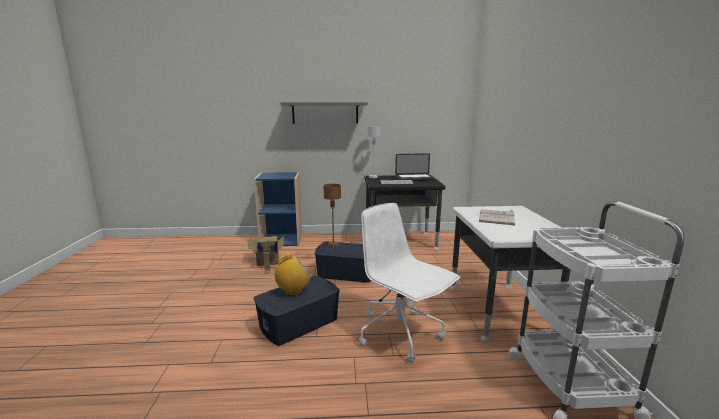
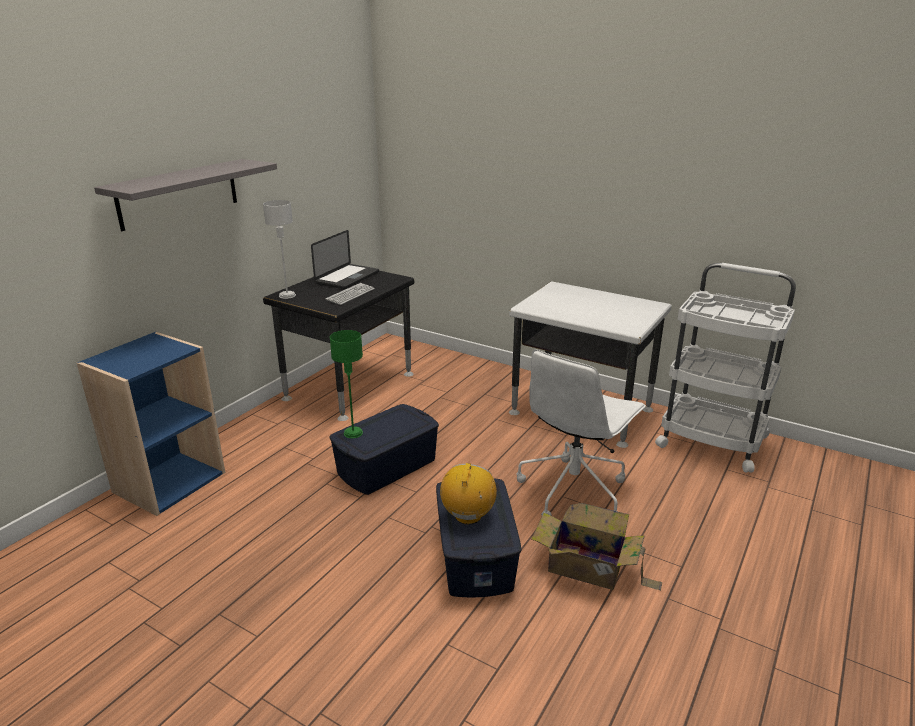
camera: 55 degrees left, 10 degrees up
cardboard box [248,236,285,274] -> cardboard box moved to [532,503,662,591]
brown table lamp [324,184,341,247] -> green table lamp [330,330,363,438]
white office chair [359,203,460,362] -> white office chair turned 45 degrees counterclockwise [516,349,646,516]
white book [479,209,515,225] -> none

